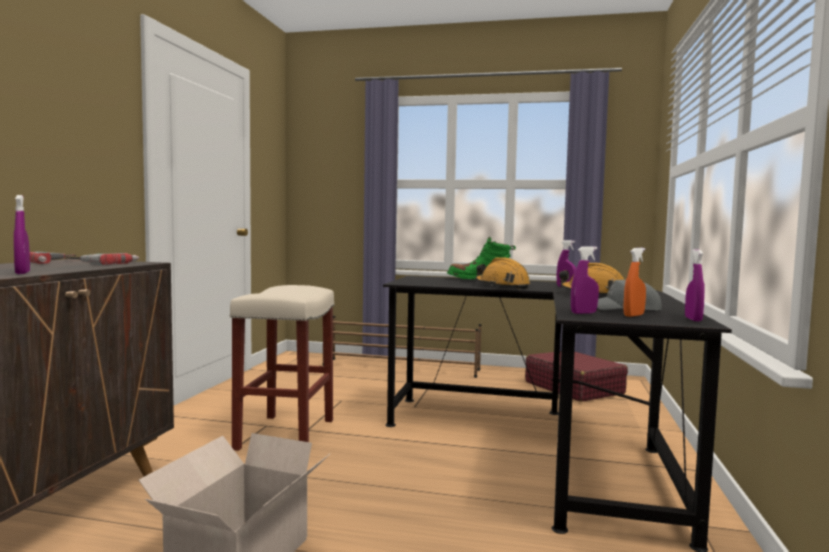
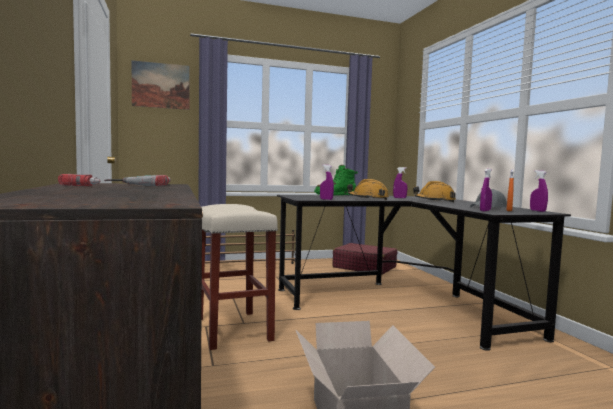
camera: 30 degrees left, 0 degrees up
purple spray bottle [14,195,30,274] -> purple spray bottle moved to [320,165,334,200]
none -> picture [131,60,190,110]

